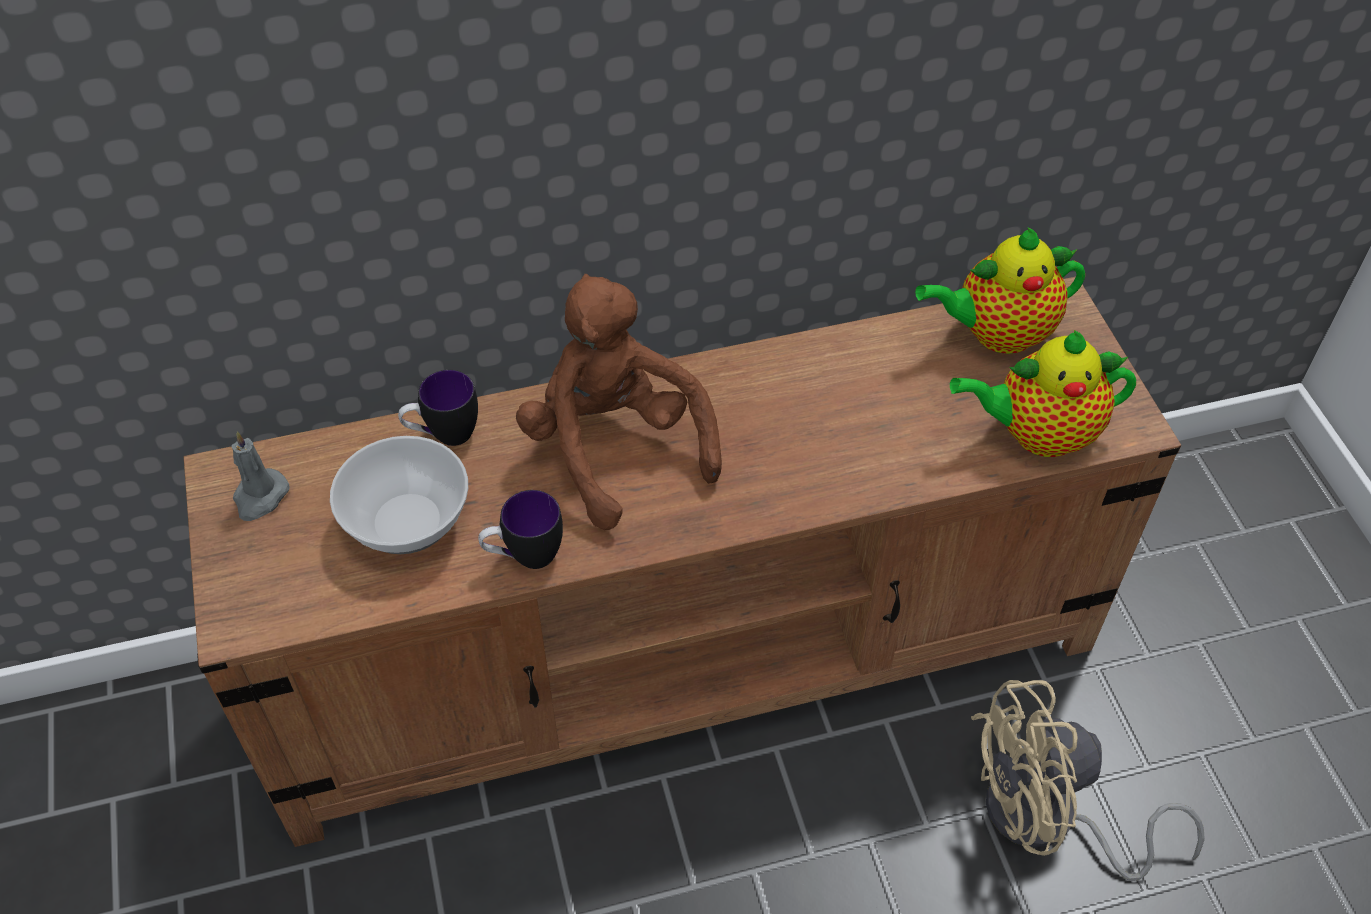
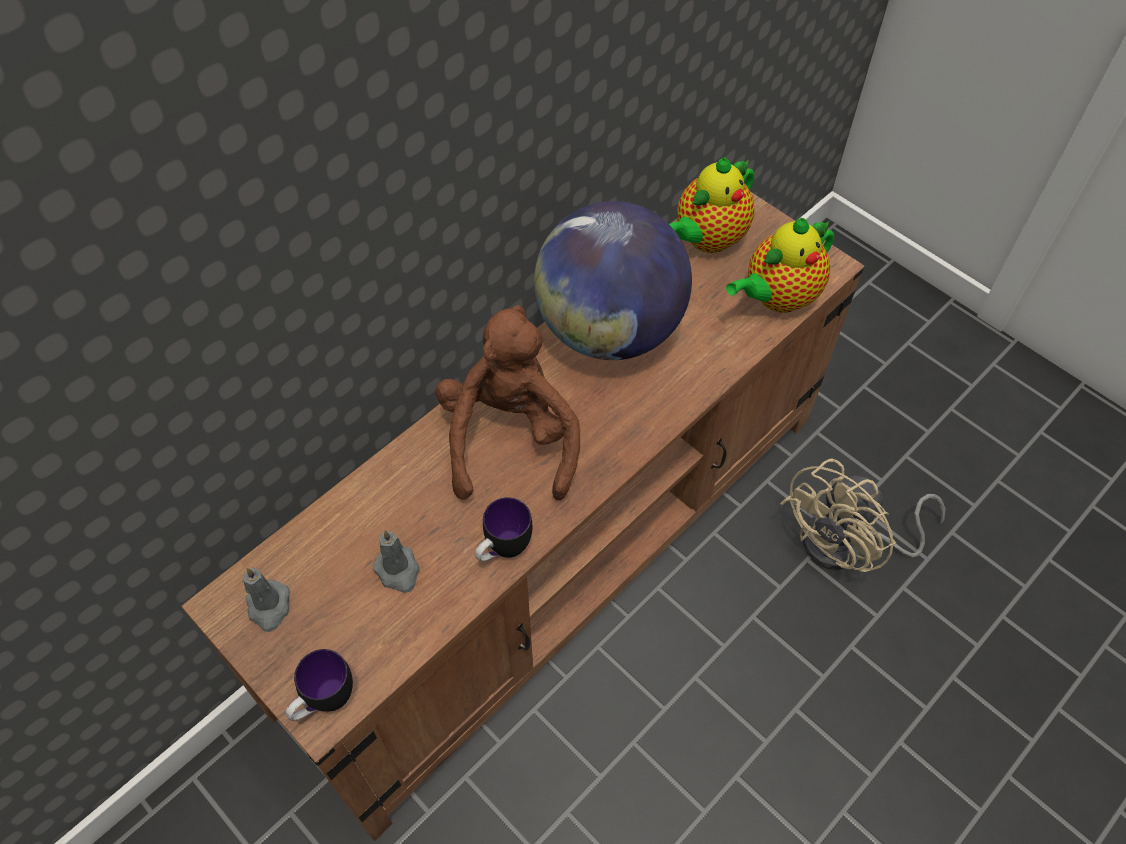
camera: 30 degrees left, 5 degrees up
bowl [330,436,468,554] -> grey candle [372,530,419,593]
mug [398,370,478,446] -> mug moved to [286,649,353,721]
brown plush toy [516,274,722,530] -> brown plush toy turned 60 degrees clockwise [435,305,580,500]
none -> globe [534,201,692,360]

